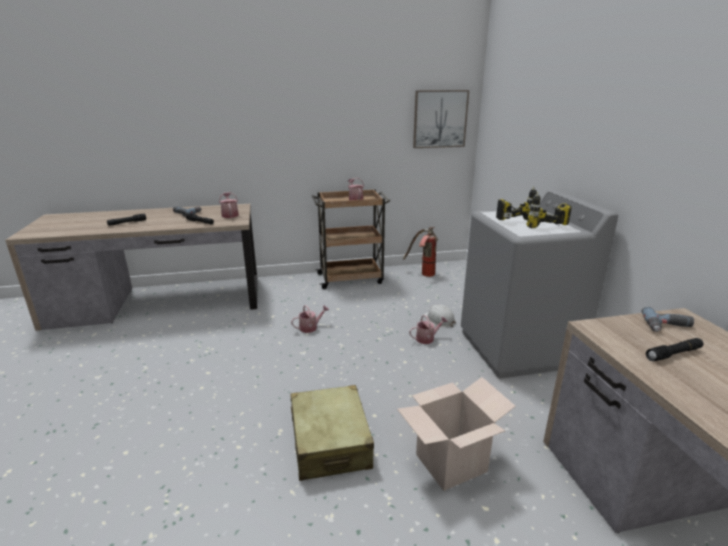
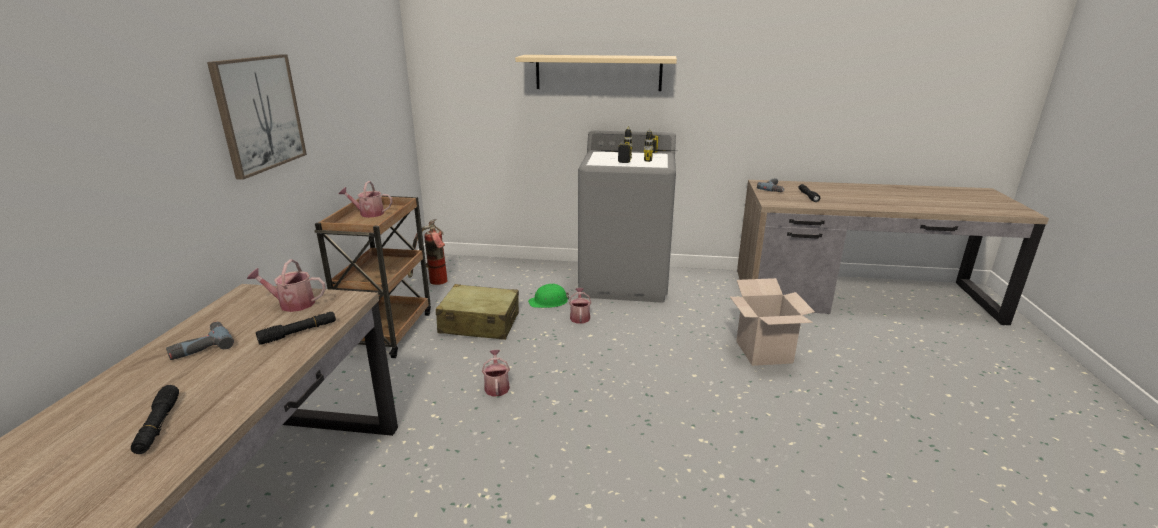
camera: 70 degrees left, 0 degrees up
beige suitcase [290,385,374,481] -> beige suitcase moved to [436,284,519,340]
picture [413,90,469,148] -> picture moved to [207,54,307,180]
white hard hat [423,305,456,327] -> green hard hat [528,284,569,308]
none -> beige shelf [515,55,677,91]

